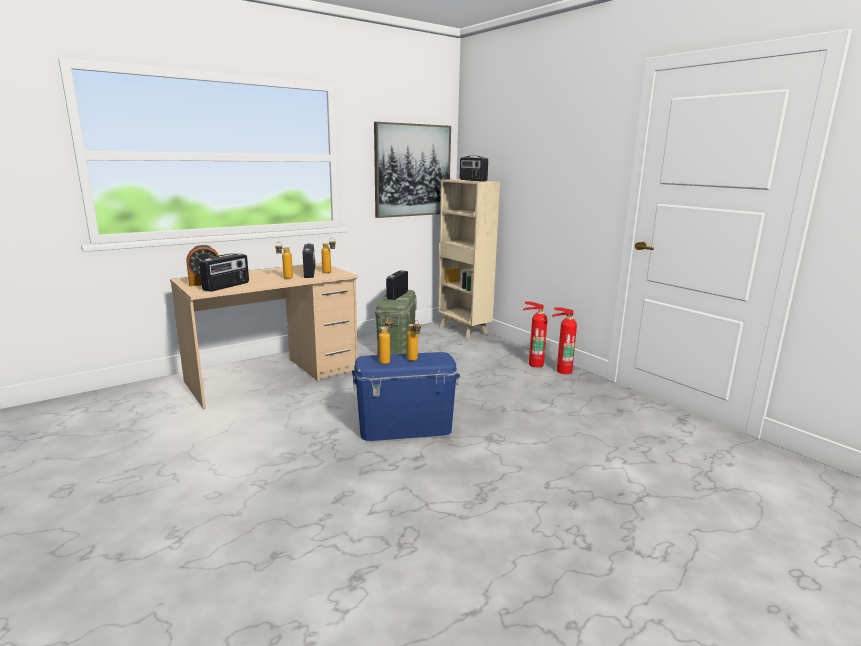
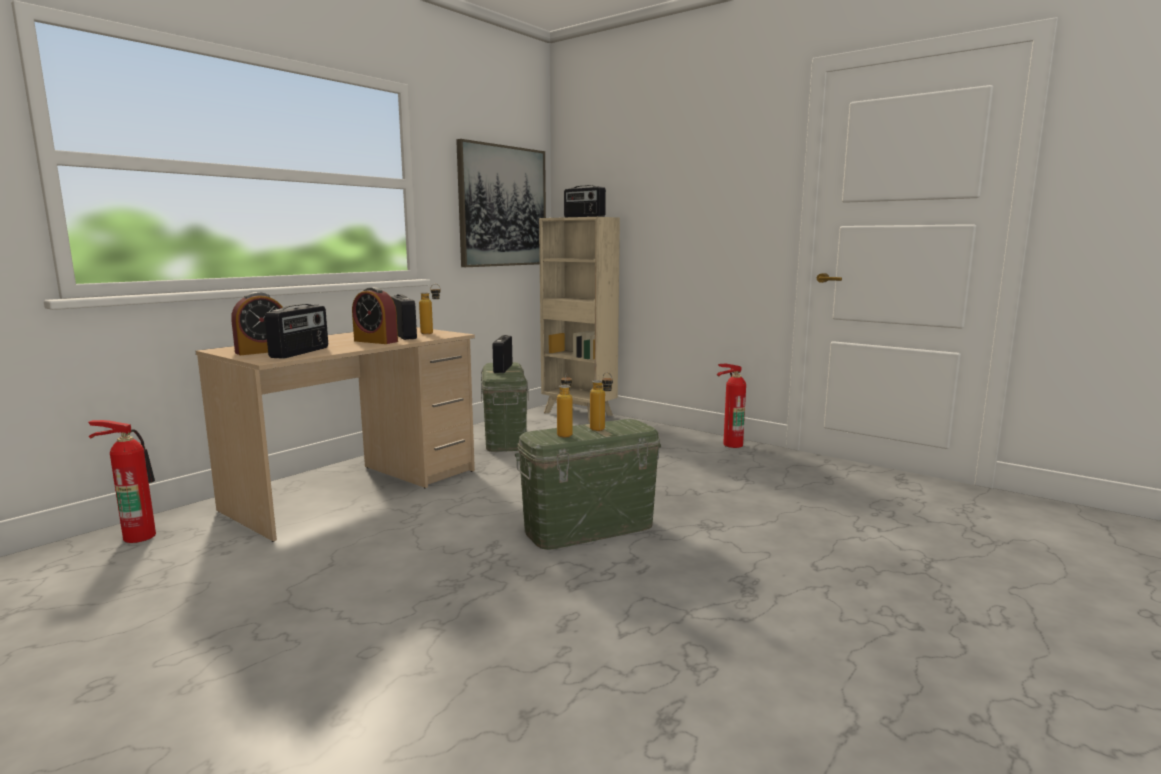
camera: 15 degrees left, 5 degrees down
bottle [275,242,293,279] -> alarm clock [352,287,398,344]
blue storage box [352,352,460,441] -> green storage box [515,419,661,550]
fire extinguisher [523,301,548,367] -> fire extinguisher moved to [88,420,156,543]

